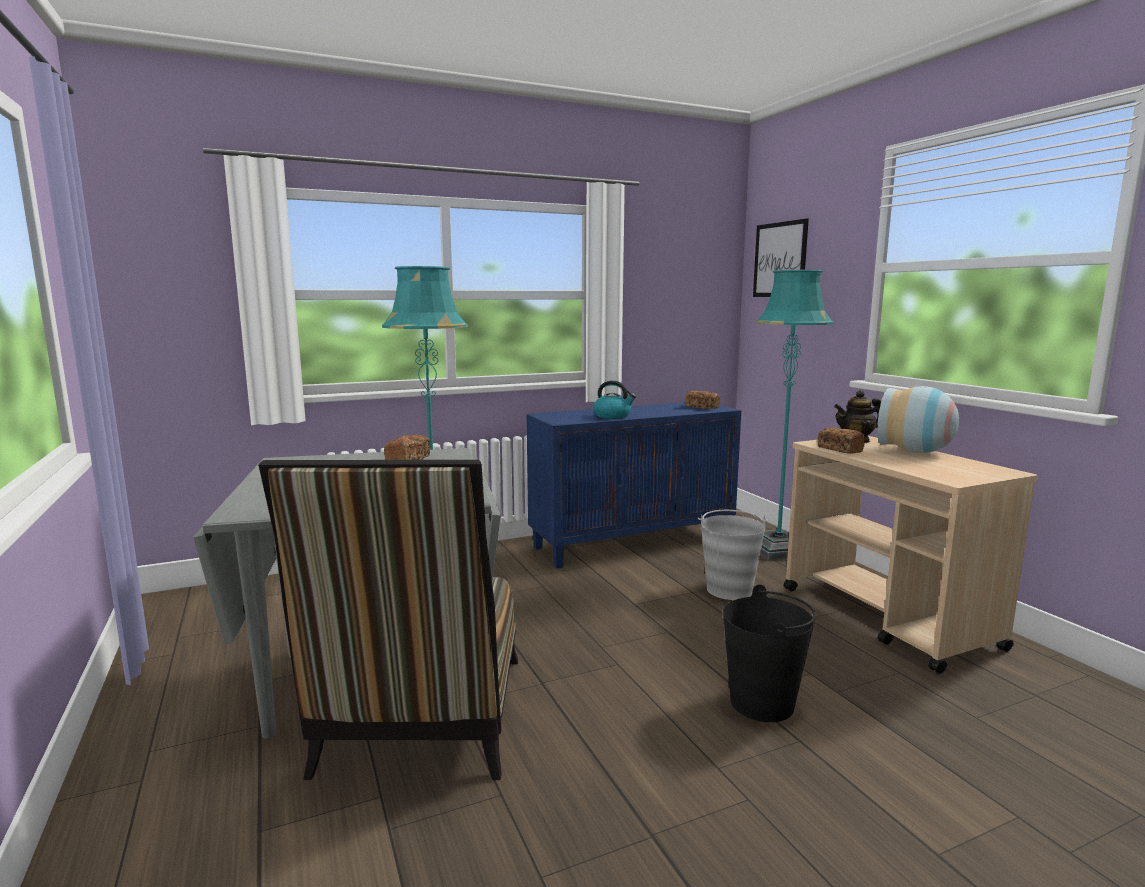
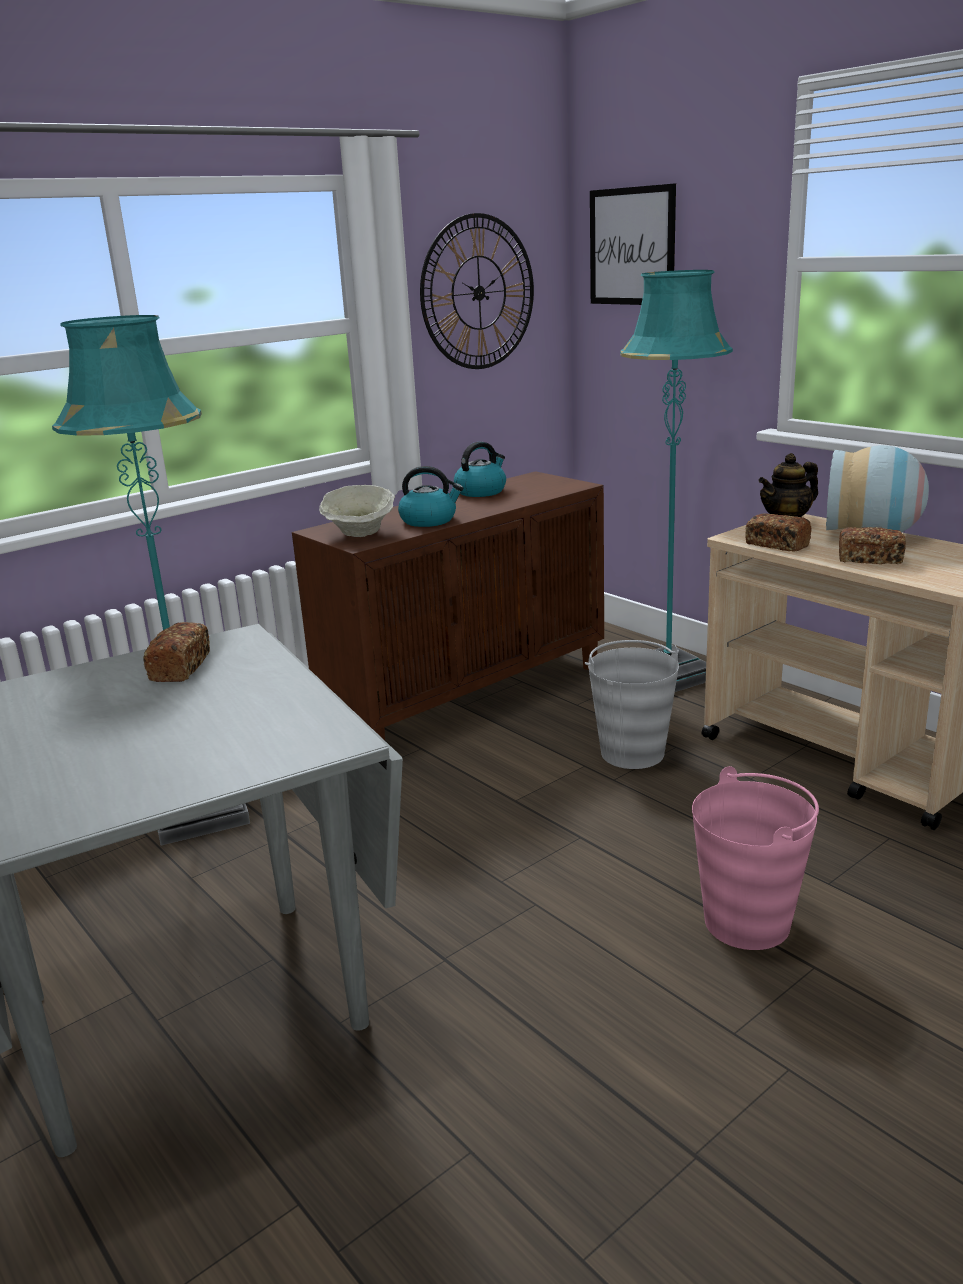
camera: 15 degrees left, 10 degrees up
chair [258,460,518,780] -> none
blue cabinet [527,402,741,569] -> brown cabinet [292,471,604,740]
bread [685,390,720,409] -> bread moved to [839,527,906,564]
black bucket [723,584,816,722] -> pink bucket [692,766,819,950]
none -> beige bowl [319,485,395,537]
none -> wall clock [420,213,534,369]
none -> kettle [454,442,506,497]

